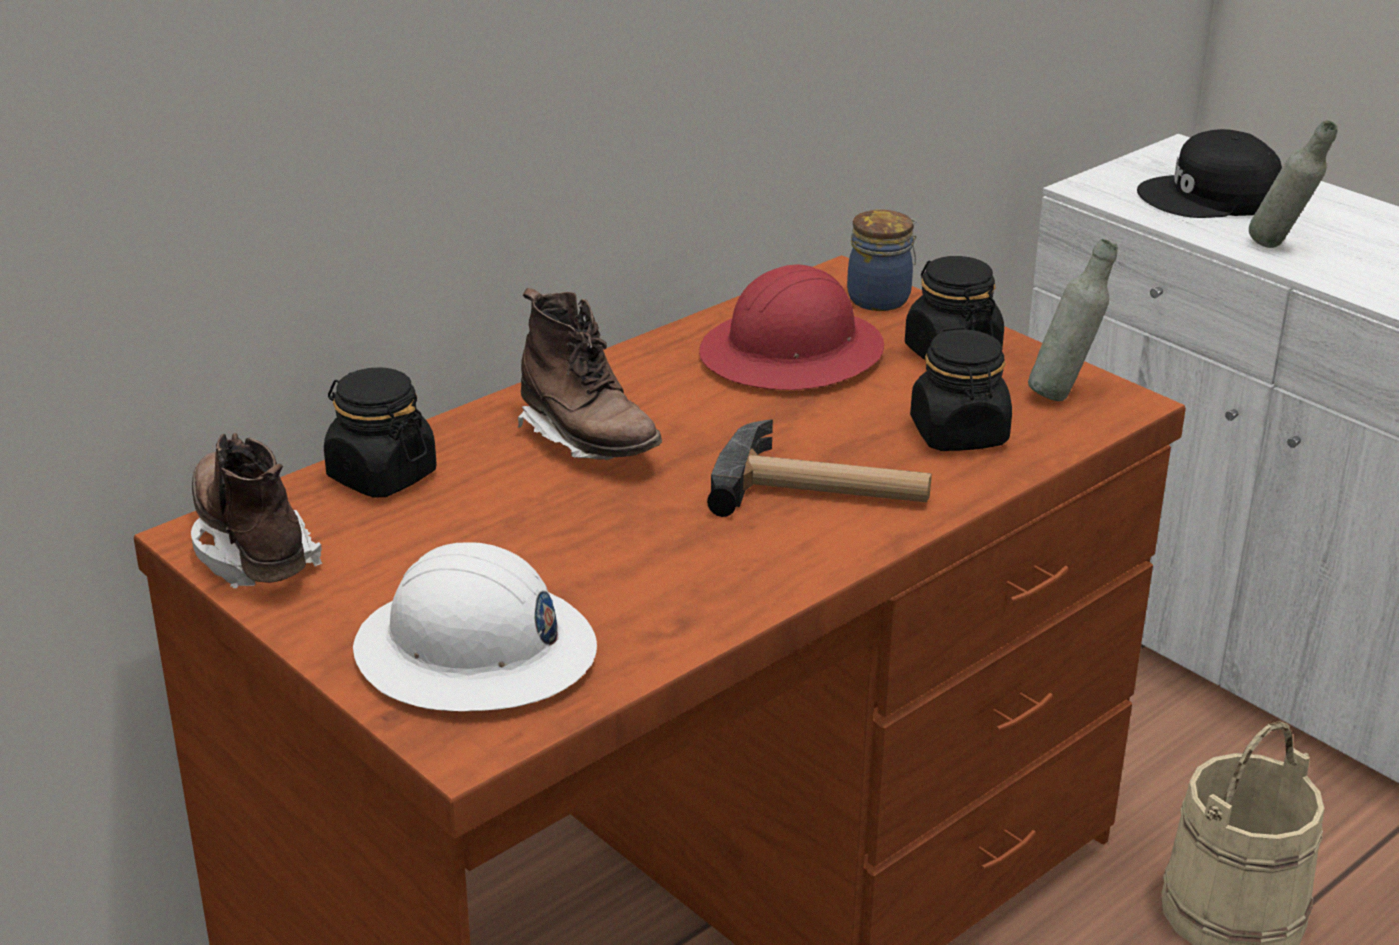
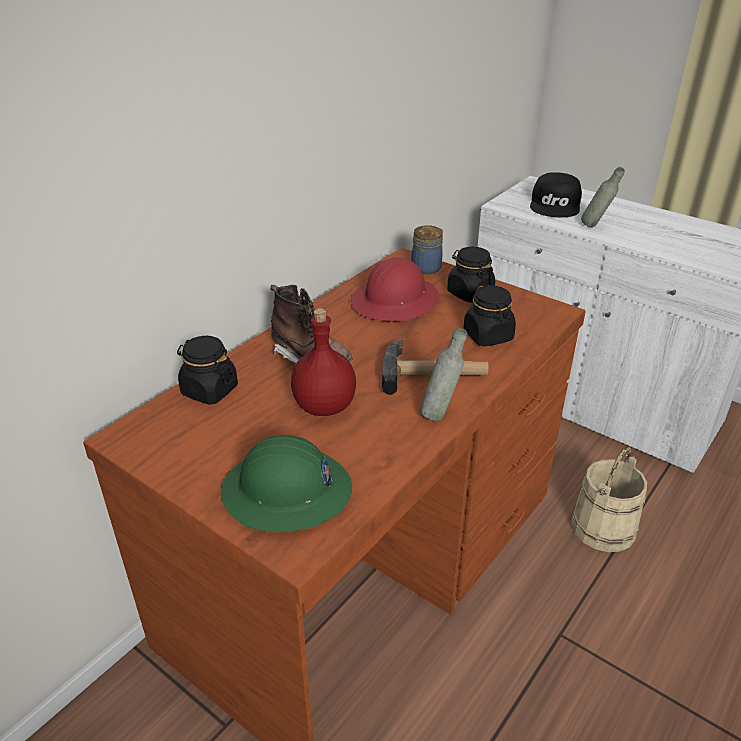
camera: 10 degrees left, 5 degrees up
brown boot [191,433,322,588] -> none
white hard hat [353,542,597,711] -> green hard hat [221,435,352,532]
grey bottle [1028,239,1118,401] -> grey bottle moved to [420,328,467,421]
black cap [1137,129,1282,218] -> black cap turned 60 degrees counterclockwise [530,172,582,217]
none -> red bottle [291,308,356,416]

